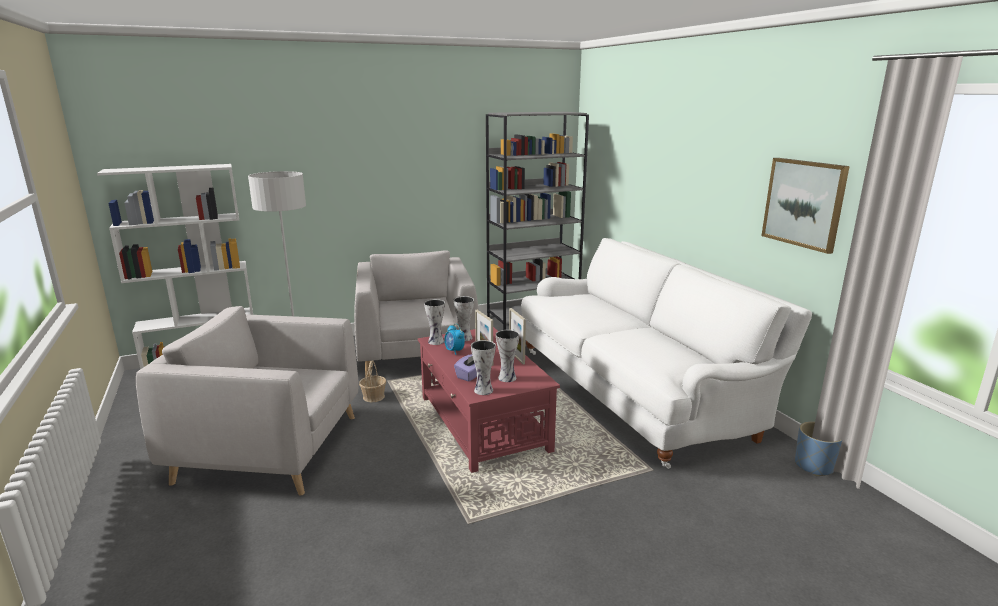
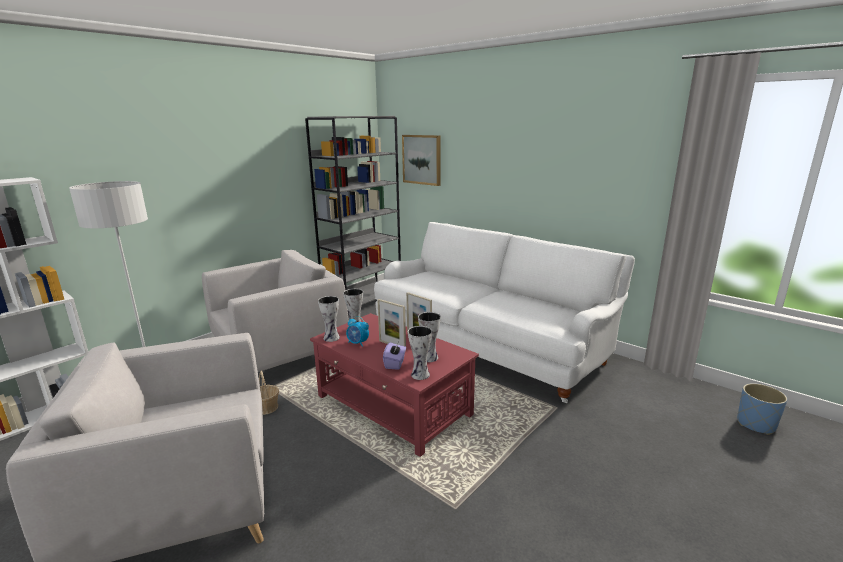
camera: 25 degrees left, 0 degrees up
grey armchair [354,251,479,377] -> grey armchair turned 90 degrees clockwise [202,250,349,372]
picture [761,158,850,254] -> picture moved to [402,135,440,186]
blue planter [795,421,842,476] -> blue planter moved to [737,383,787,435]

